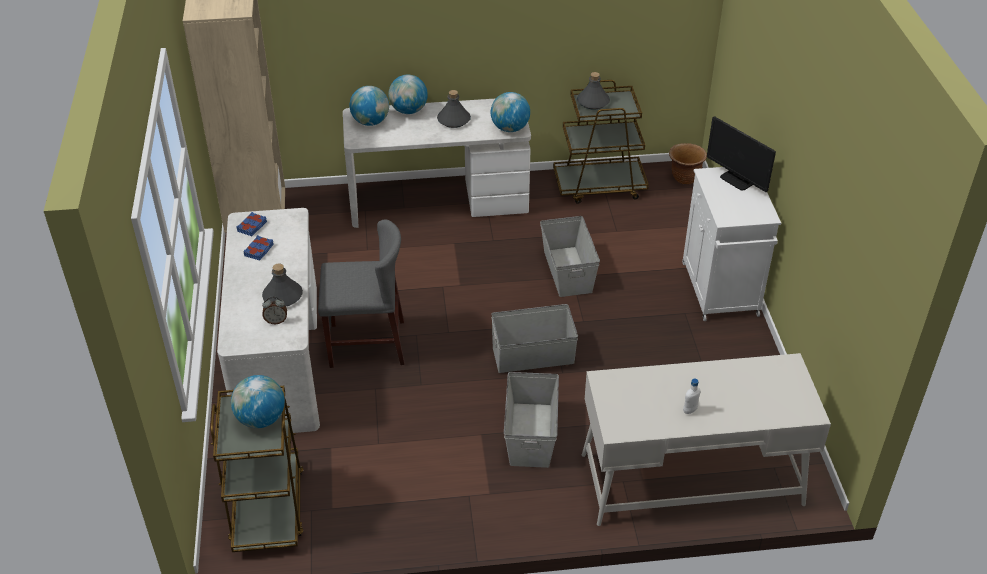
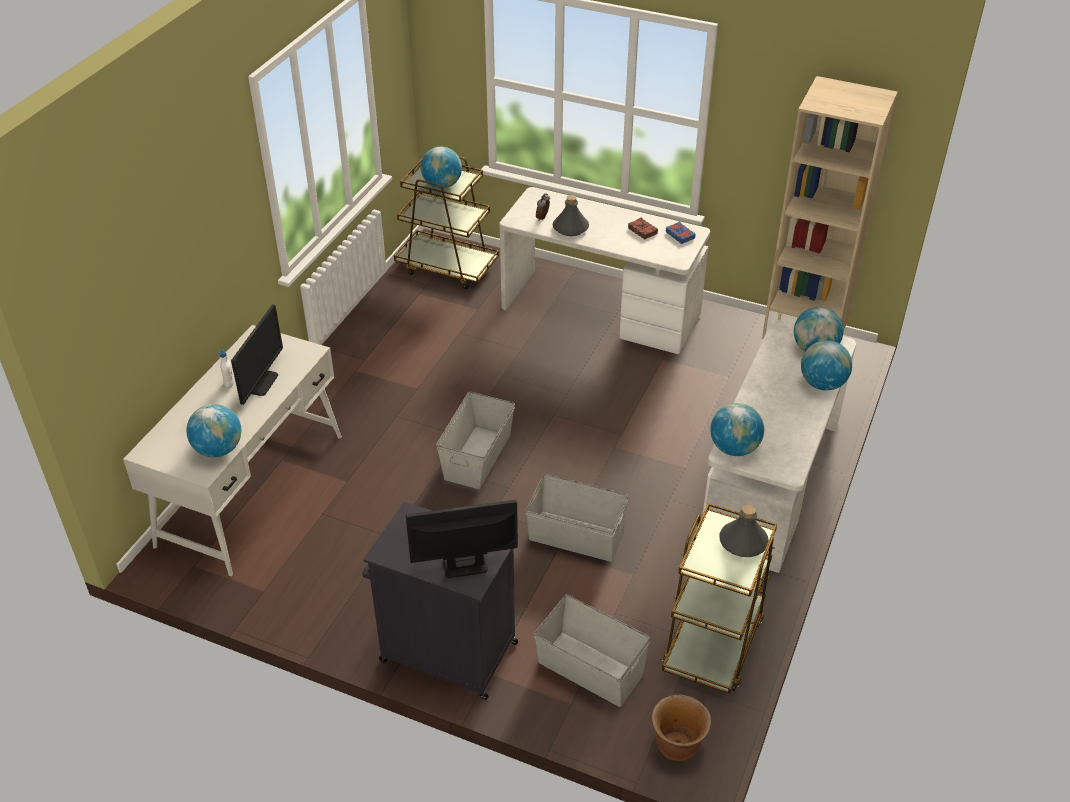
camera: 120 degrees right, 0 degrees up
blue book [244,235,274,260] -> brown book [628,217,658,239]
grey chair [318,220,404,368] -> none
grey bottle [437,90,471,128] -> none
grey storage box [504,372,559,468] -> grey storage box moved to [534,595,650,707]
white cabinet [682,167,781,321] -> black cabinet [362,502,518,700]
none -> globe [186,404,241,457]
none -> monitor [231,304,283,405]

